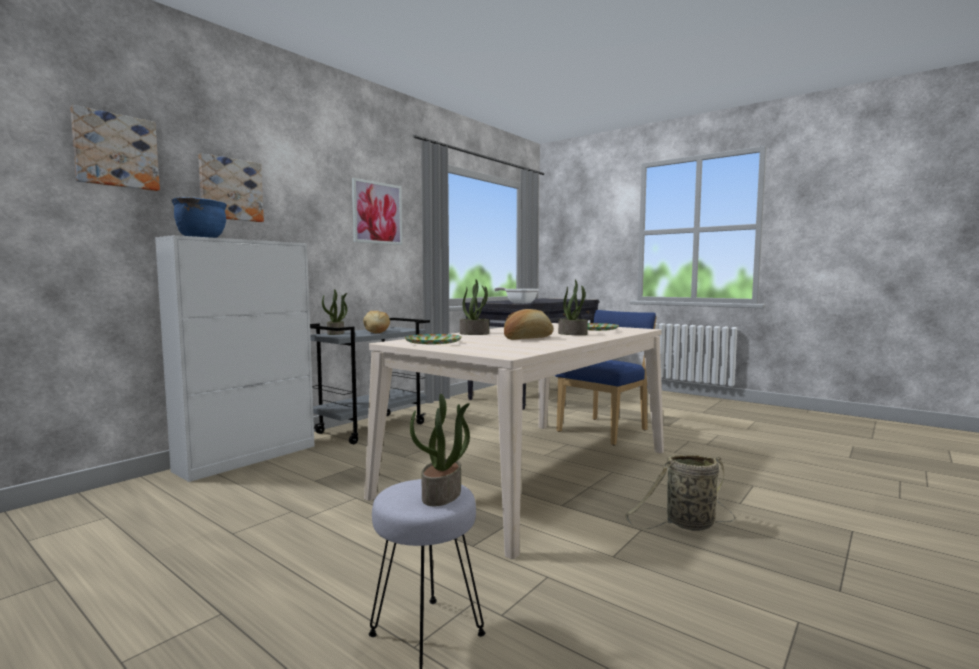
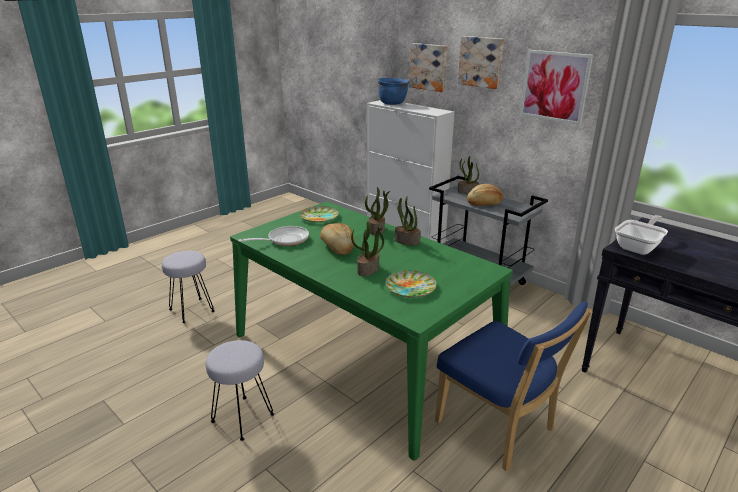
camera: 95 degrees right, 20 degrees up
picture [70,105,160,191] -> picture moved to [458,36,504,89]
beige dining table [364,323,664,559] -> green dining table [230,202,513,461]
potted plant [410,394,470,506] -> potted plant moved to [395,196,421,245]
basket [625,454,735,531] -> grey stool [206,340,274,441]
none -> frying pan [238,226,309,246]

